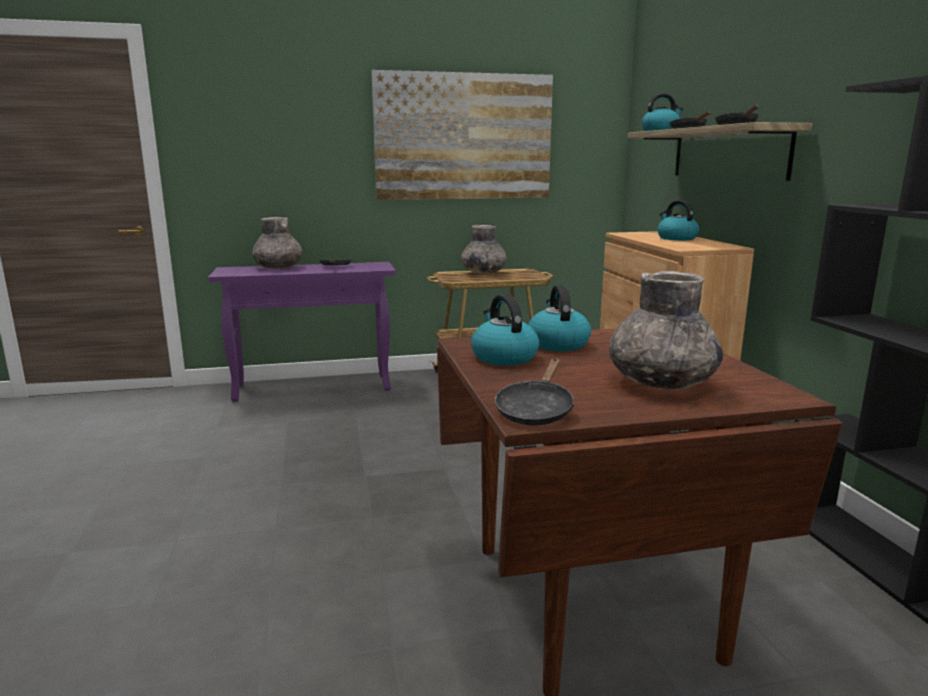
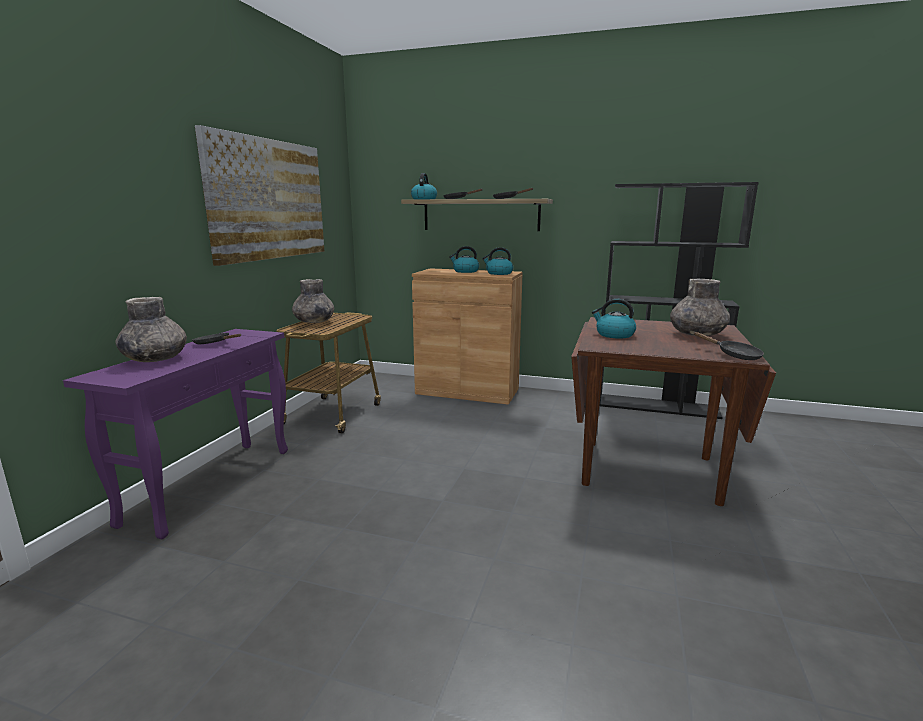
camera: 60 degrees left, 0 degrees up
kettle [471,294,539,366] -> kettle moved to [482,247,513,275]

